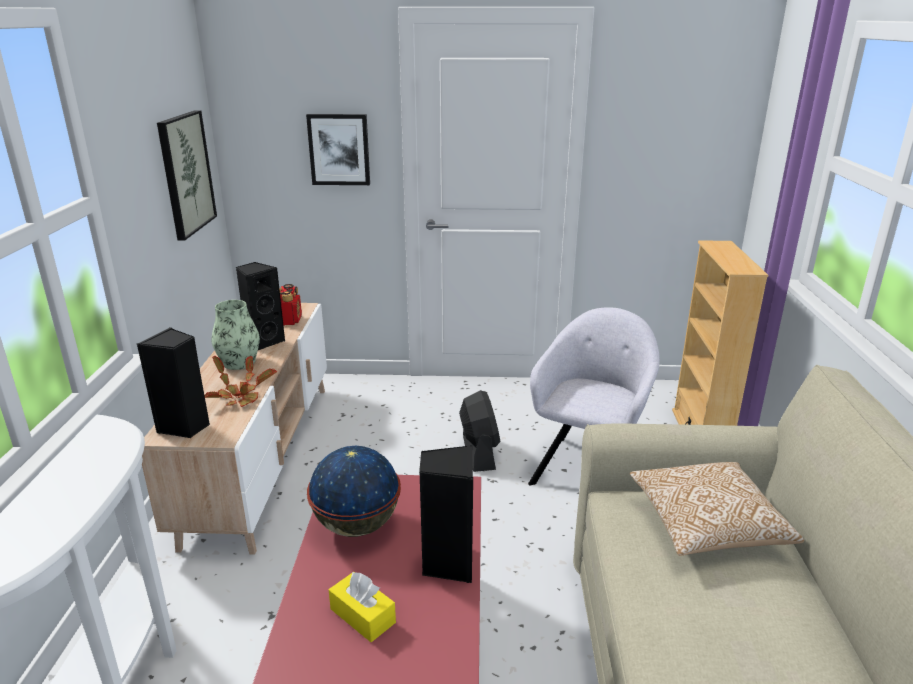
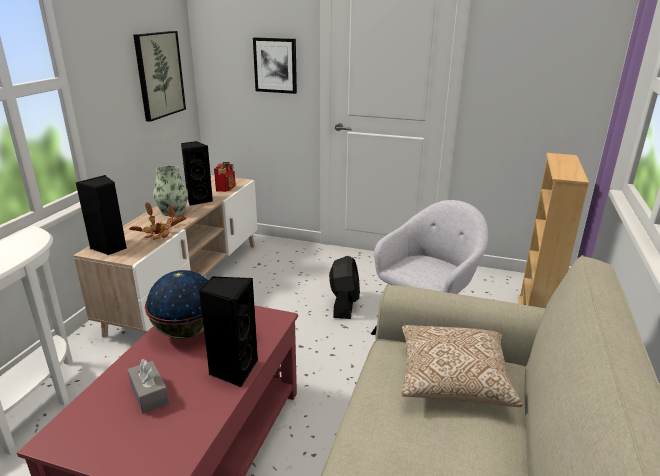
camera: 15 degrees right, 0 degrees up
yellow tissue box [329,572,396,642] -> grey tissue box [128,359,169,414]

